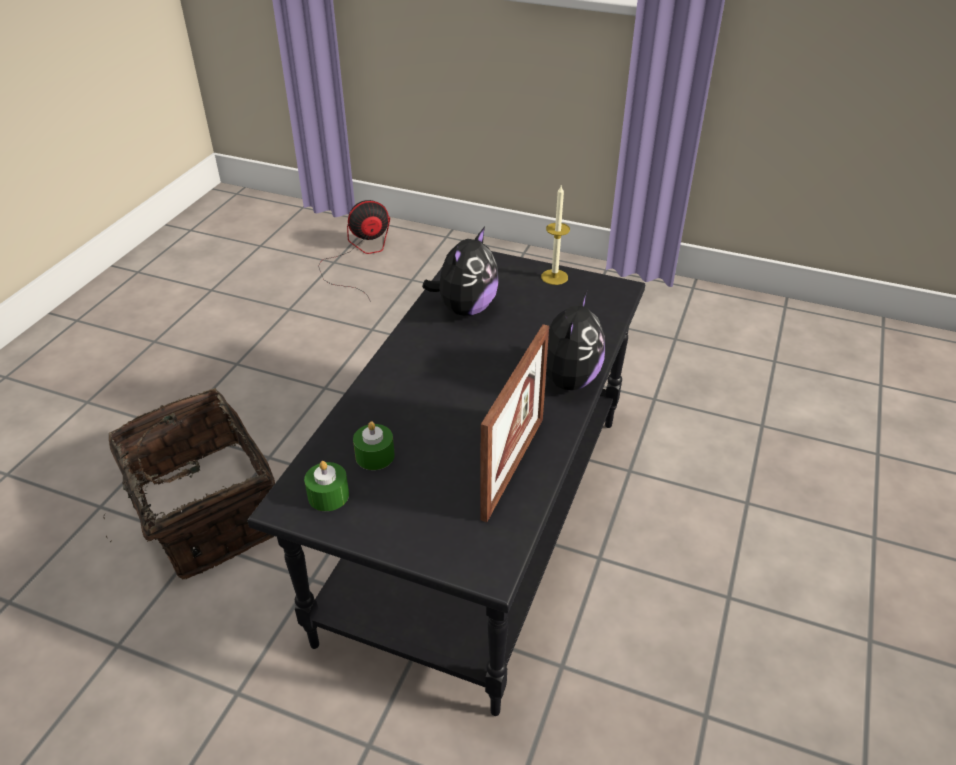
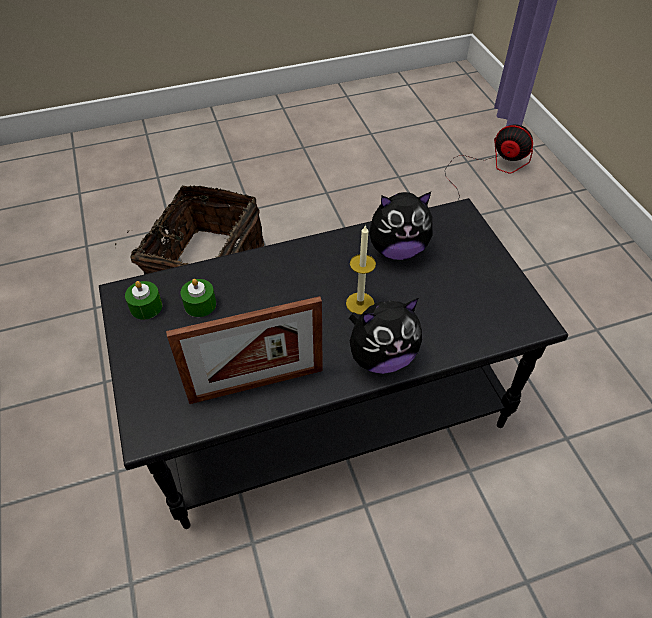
camera: 50 degrees right, 10 degrees up
candle [541,184,570,285] -> candle moved to [346,225,376,315]

